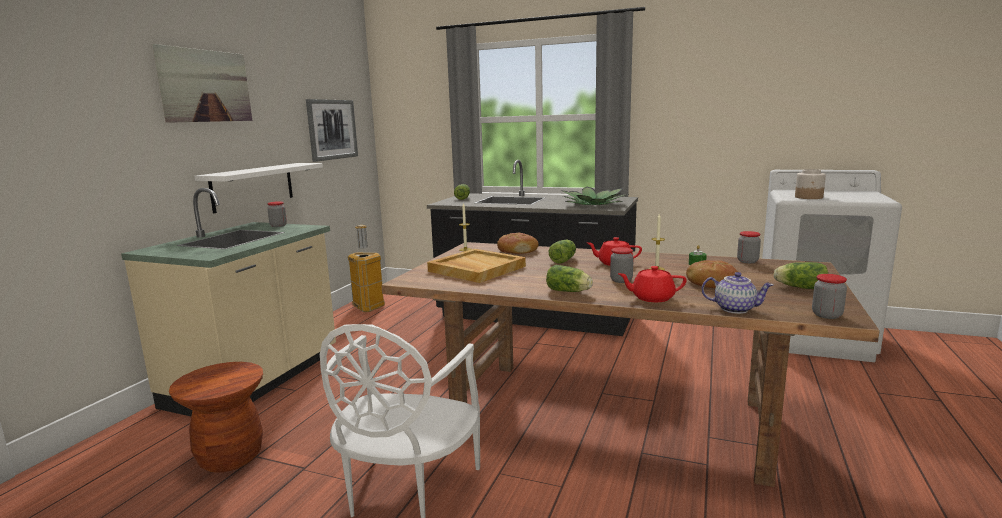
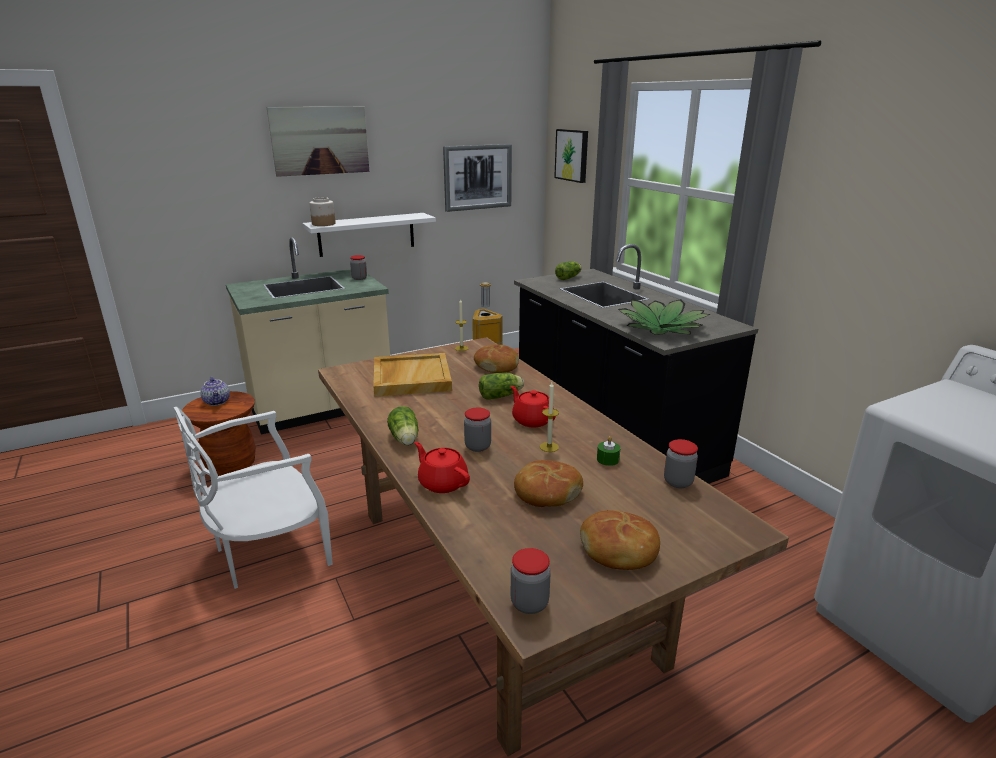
camera: 40 degrees right, 10 degrees up
teapot [701,272,773,314] -> teapot moved to [200,377,230,406]
lettuce [774,262,828,289] -> bread [580,510,660,570]
jar [795,169,826,199] -> jar moved to [309,197,336,226]
none -> picture [554,129,588,183]

